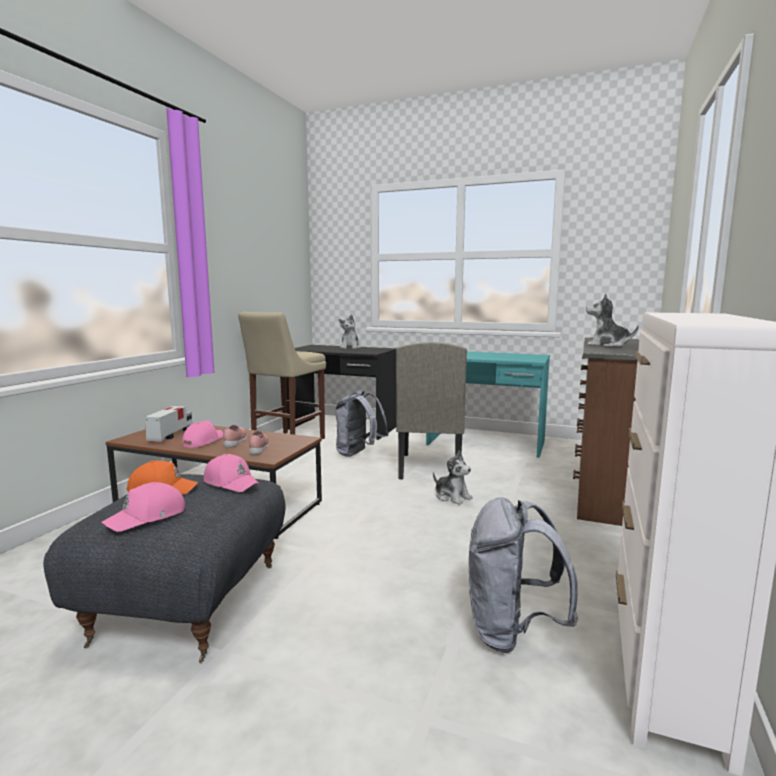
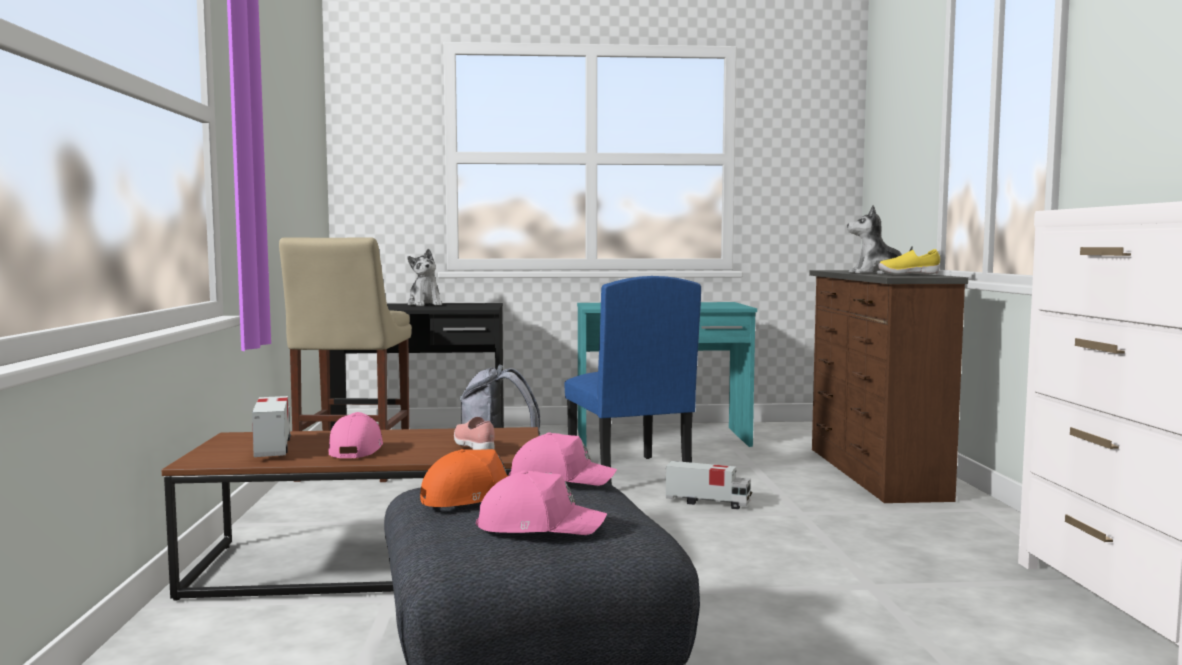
camera: 25 degrees left, 5 degrees down
pink cap [102,482,186,532] -> pink cap turned 105 degrees counterclockwise [476,470,607,535]
pink shoe [223,425,247,448] -> none
beige chair [396,342,467,479] -> blue chair [564,276,701,485]
plush toy [433,451,473,505] -> toy truck [666,461,752,510]
grey backpack [469,497,578,653] -> none
none -> yellow shoe [878,249,940,275]

